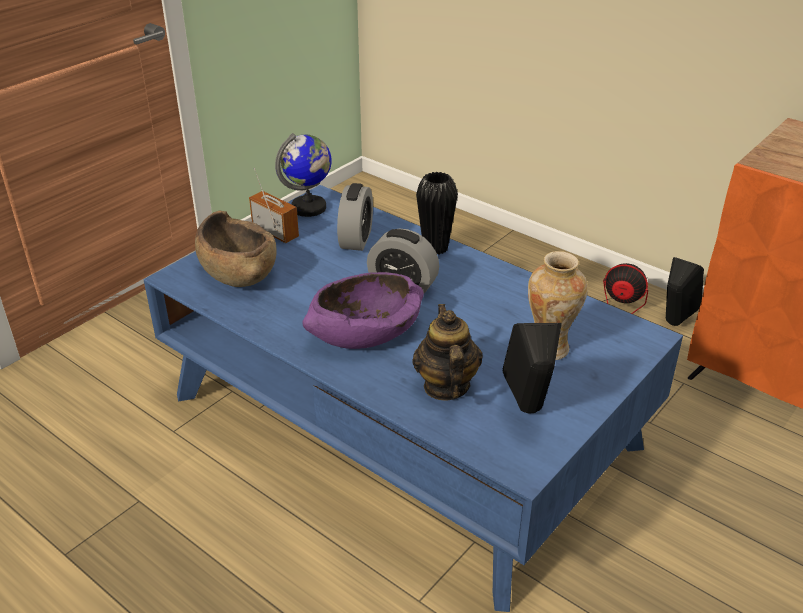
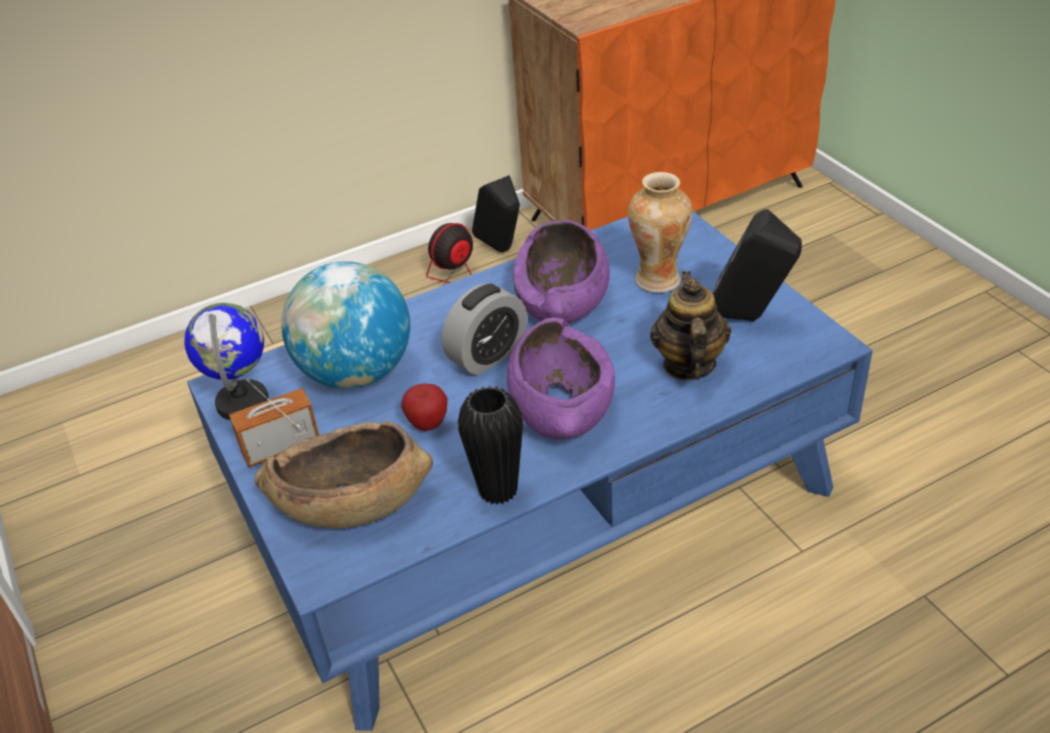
camera: 65 degrees left, 5 degrees up
alarm clock [337,183,373,251] -> globe [281,261,410,389]
teapot [412,304,483,401] -> teapot turned 75 degrees clockwise [650,271,731,380]
black vase [416,172,458,255] -> black vase moved to [458,386,523,505]
none -> apple [401,384,447,431]
none -> purple bowl [513,220,610,323]

